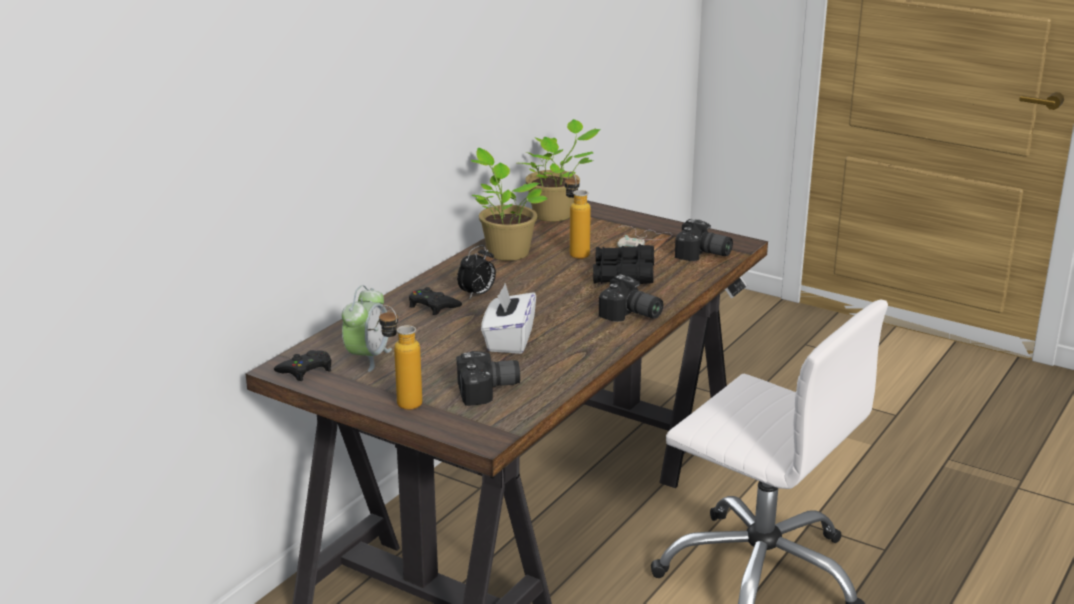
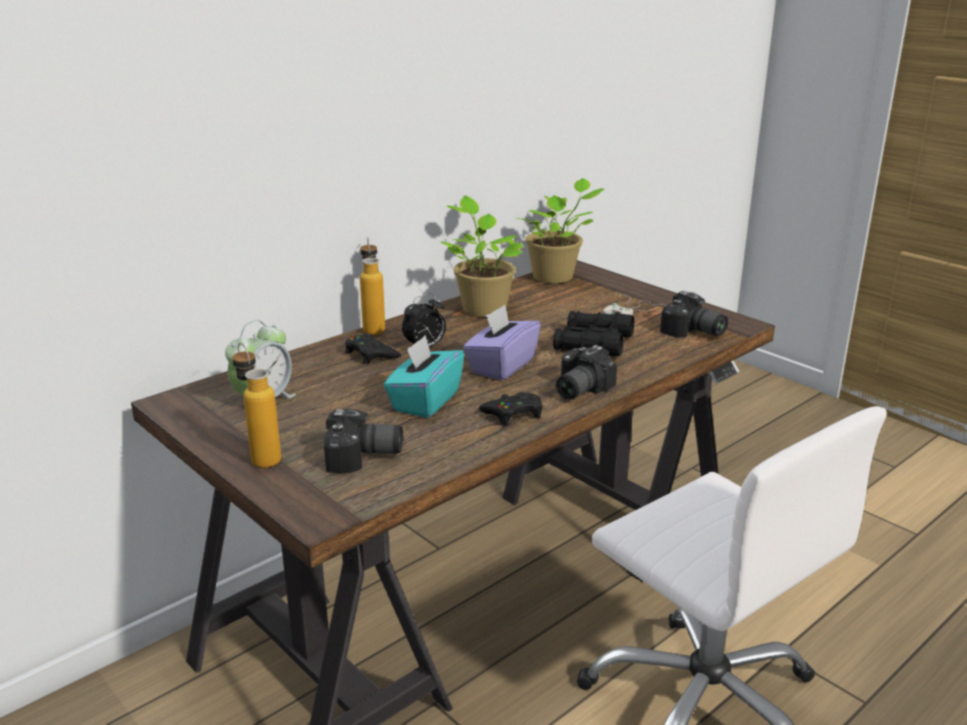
camera: 15 degrees right, 0 degrees up
black game controller [274,350,331,381] -> black game controller moved to [479,392,542,425]
white tissue box [481,283,536,354] -> turquoise tissue box [384,335,464,418]
bottle [565,172,591,259] -> bottle moved to [360,237,385,335]
camera [599,274,663,322] -> camera turned 75 degrees clockwise [556,345,617,400]
none -> purple tissue box [463,305,541,380]

